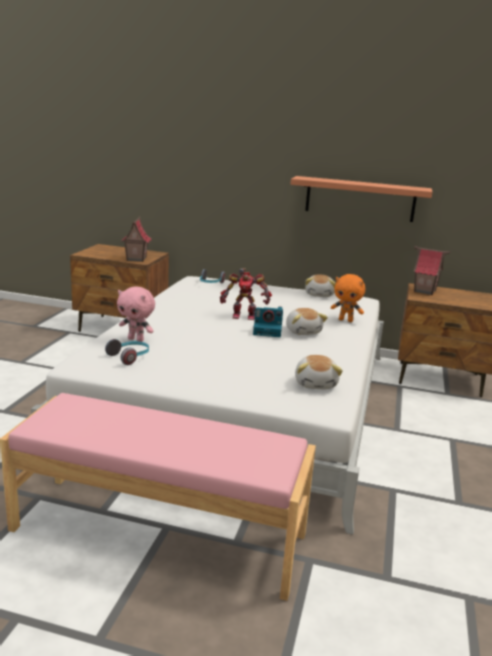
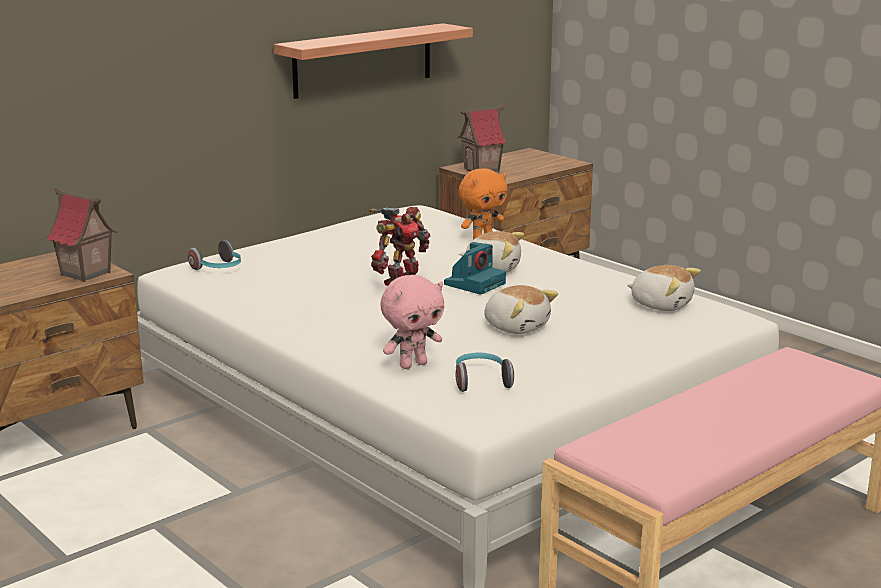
camera: 55 degrees left, 0 degrees up
plush toy [305,274,336,297] -> plush toy moved to [484,285,558,334]

